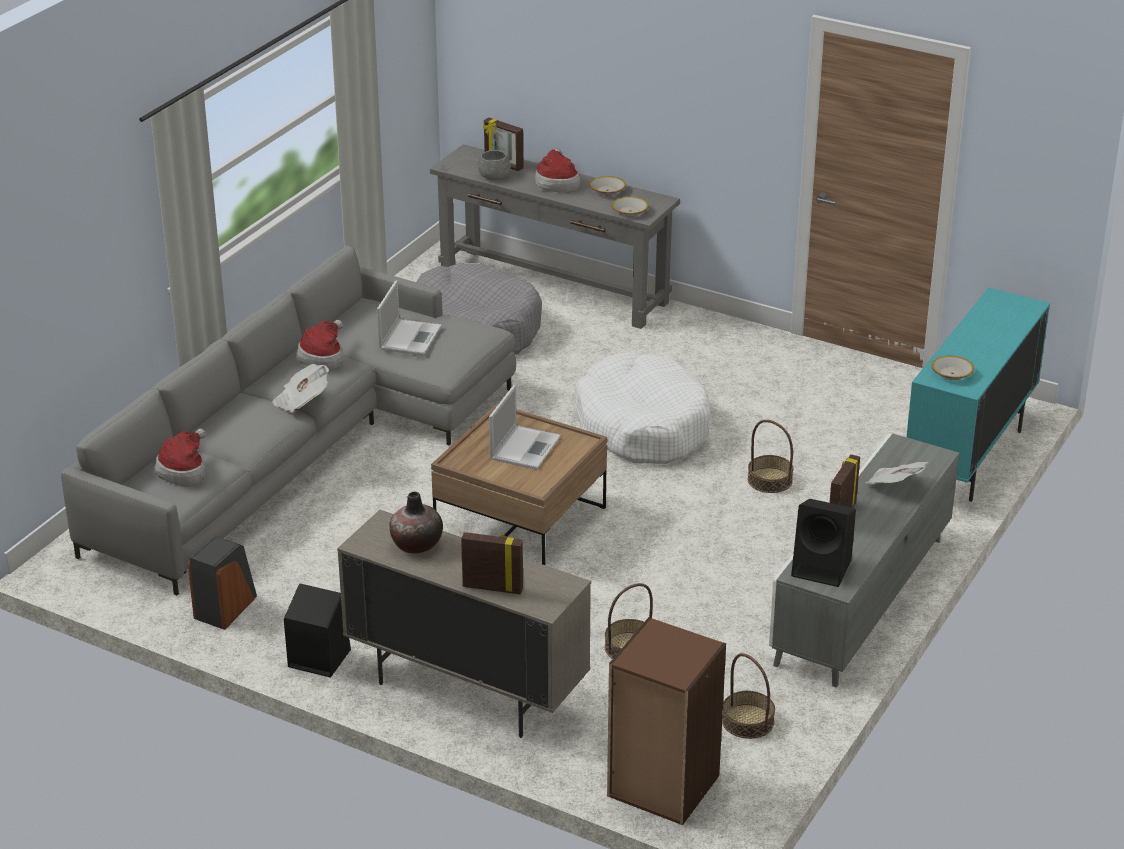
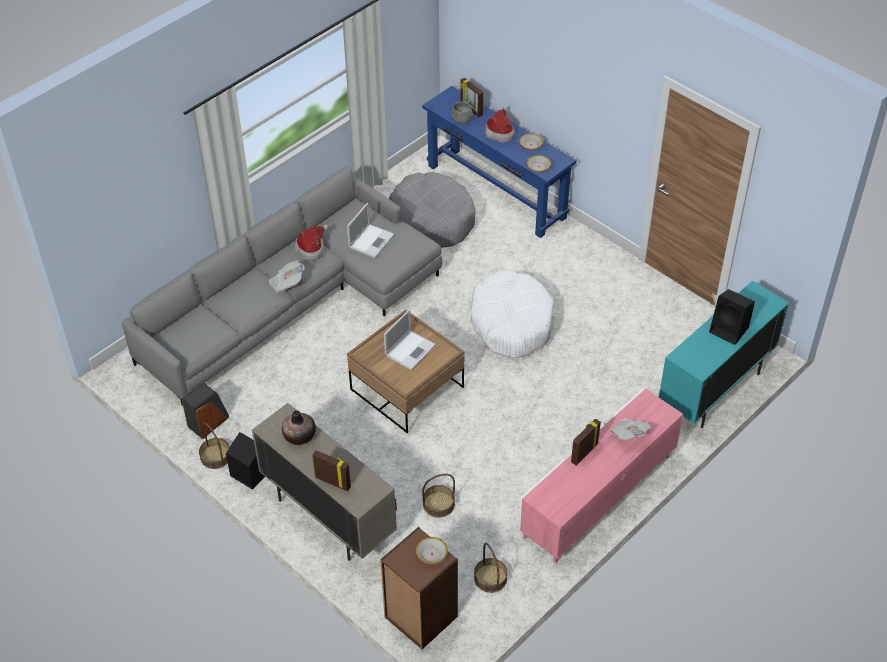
camera: 15 degrees right, 15 degrees up
hat [155,428,206,487] -> none
grey console table [430,144,680,329] -> blue console table [422,86,577,238]
basket [748,420,794,493] -> basket moved to [199,422,230,469]
grey tv stand [769,434,959,688] -> pink tv stand [519,388,683,563]
black speaker [791,499,856,587] -> black speaker moved to [709,289,755,345]
bowl [931,356,974,380] -> bowl moved to [416,537,448,565]

